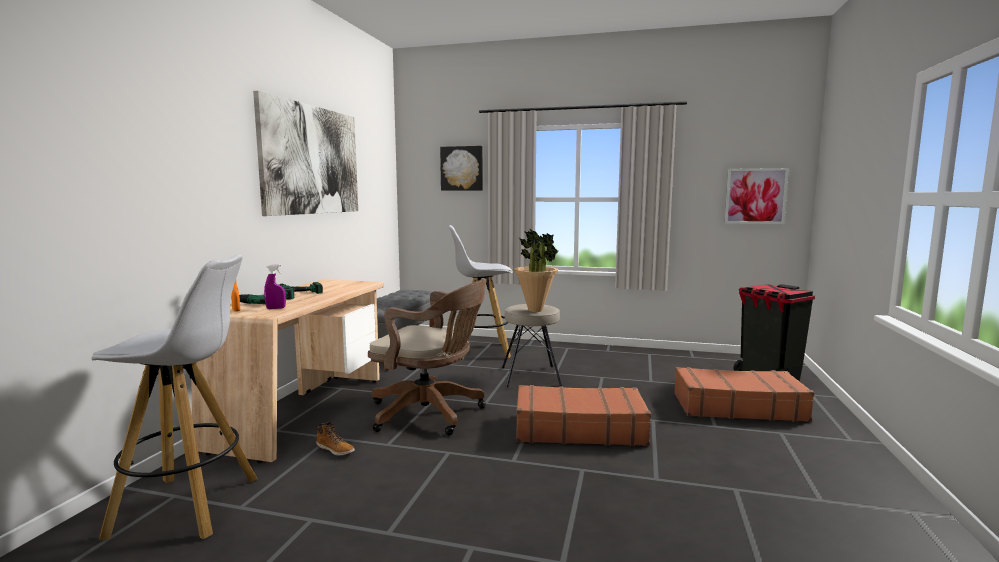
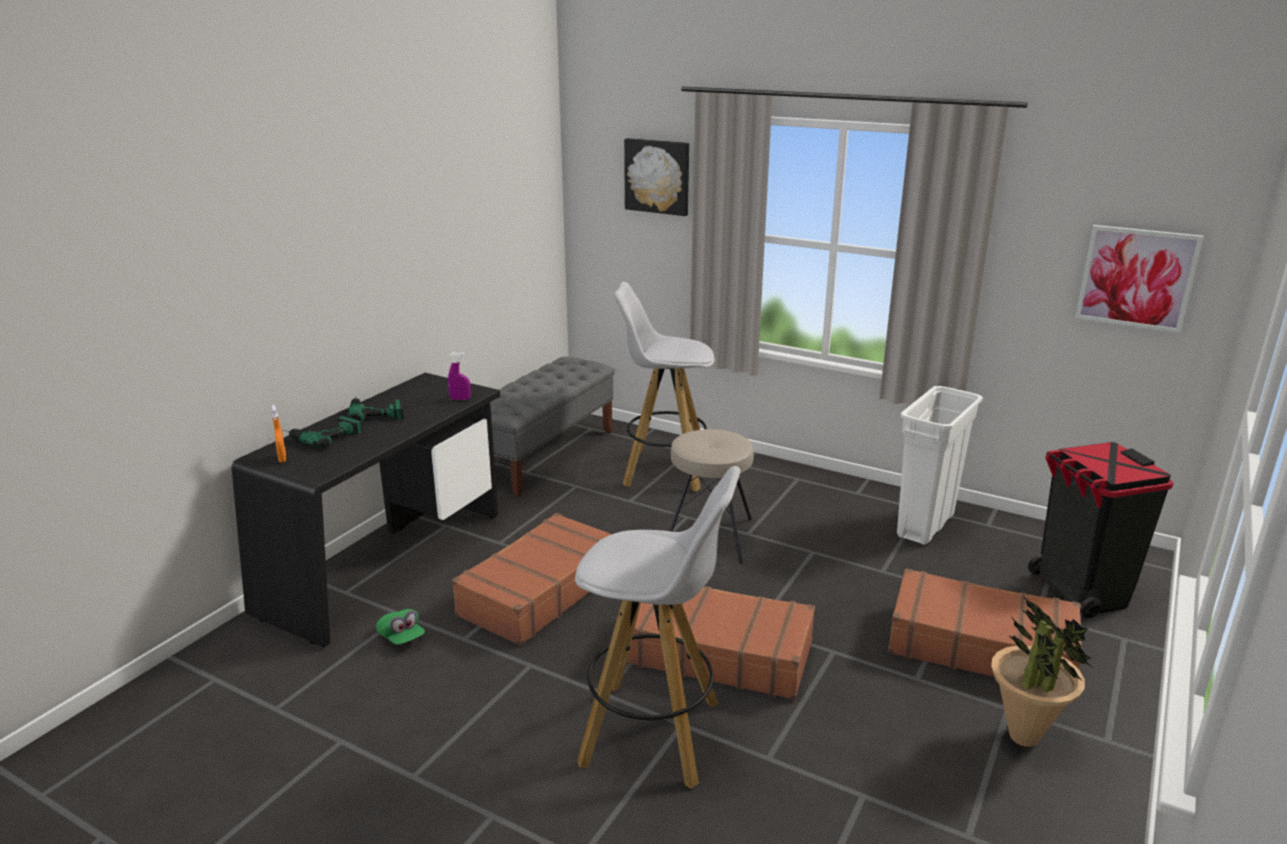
camera: 15 degrees right, 15 degrees up
white stool [91,254,257,541] -> white stool moved to [575,466,741,789]
beige desk [192,279,384,463] -> black desk [232,373,500,647]
picture [253,91,358,216] -> none
purple spray bottle [264,264,286,309] -> purple spray bottle moved to [448,352,471,400]
boot [316,422,355,456] -> green cap [376,609,425,645]
brown office chair [368,279,487,435] -> brown suitcase [452,513,612,646]
potted plant [514,228,559,312] -> potted plant moved to [991,596,1092,747]
none -> white trash can [897,386,983,545]

